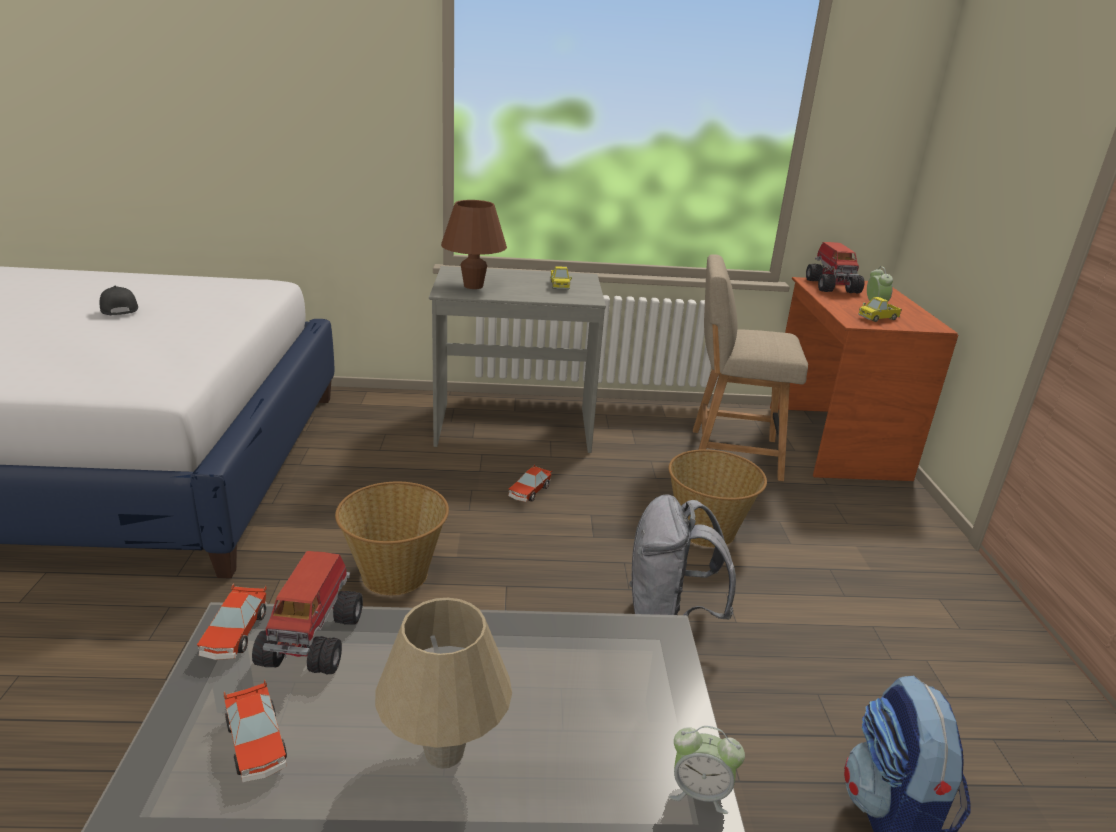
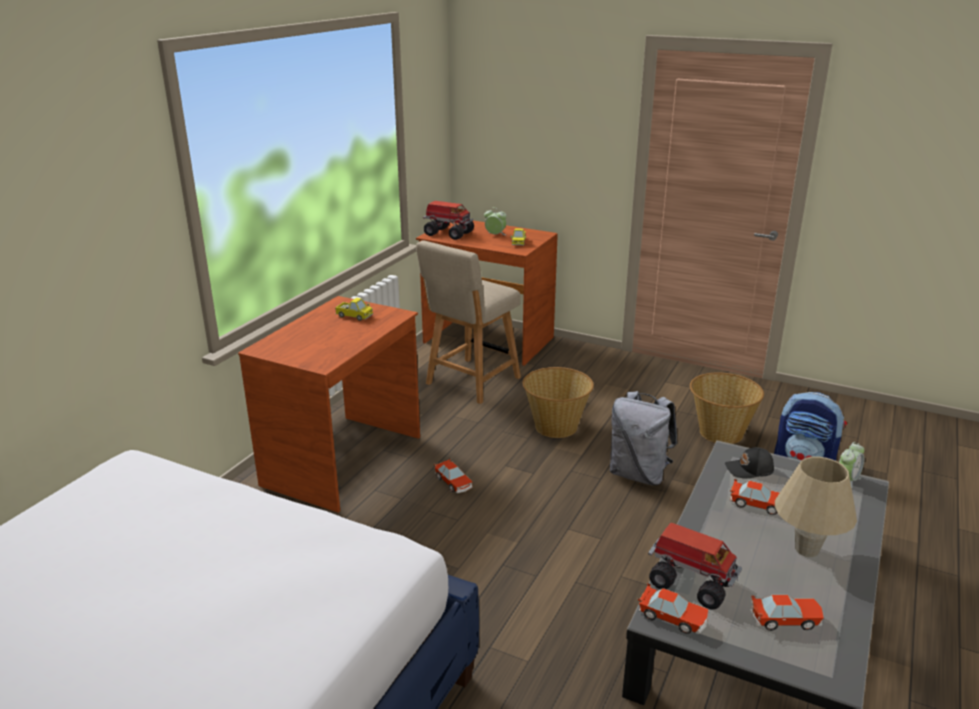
camera: 60 degrees left, 0 degrees up
black cap [100,286,138,315] -> black cap moved to [725,447,774,478]
basket [335,482,449,595] -> basket moved to [690,373,764,444]
grey desk [429,266,606,453] -> brown desk [238,296,420,513]
brown table lamp [441,200,507,289] -> none
none -> toy car [730,479,779,515]

